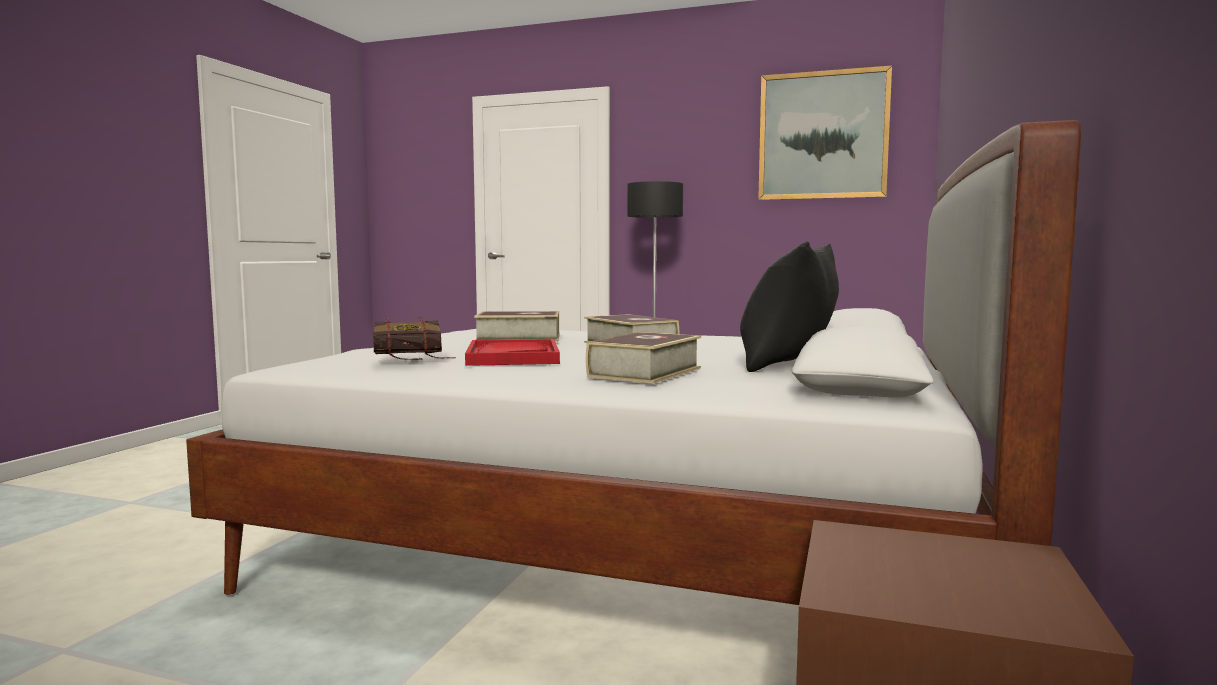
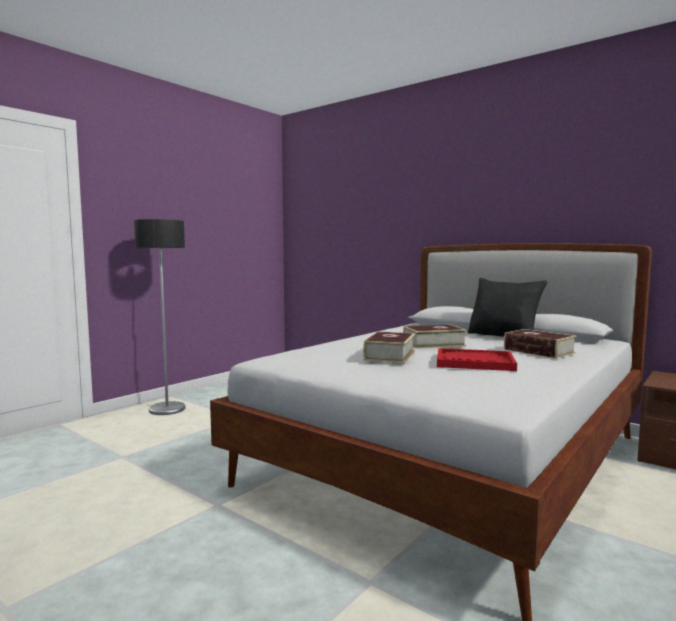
camera: 70 degrees left, 0 degrees up
book [373,317,456,360] -> none
picture [758,66,892,200] -> none

